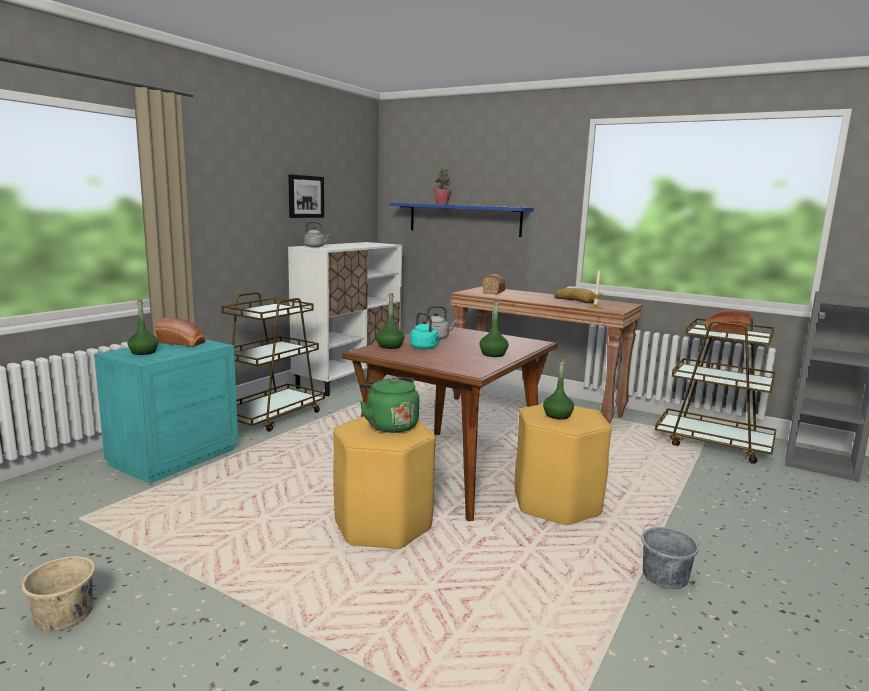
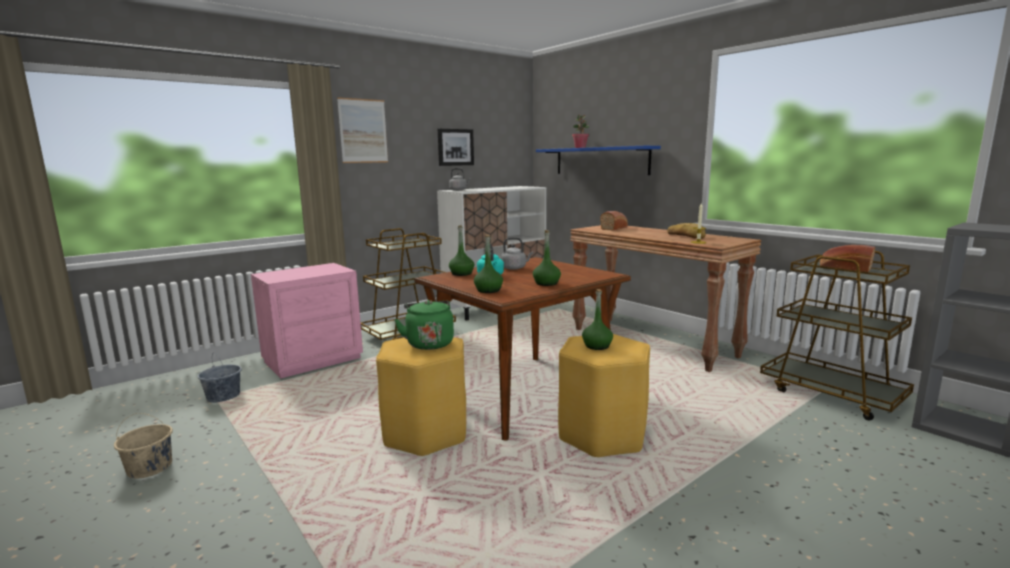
camera: 20 degrees right, 0 degrees up
turquoise nightstand [94,339,238,484] -> pink nightstand [251,263,363,378]
green bottle [128,299,159,355] -> green bottle moved to [474,234,503,293]
bread [155,318,205,347] -> none
grey bucket [641,515,699,589] -> grey bucket moved to [197,353,242,403]
none -> picture [337,97,388,163]

